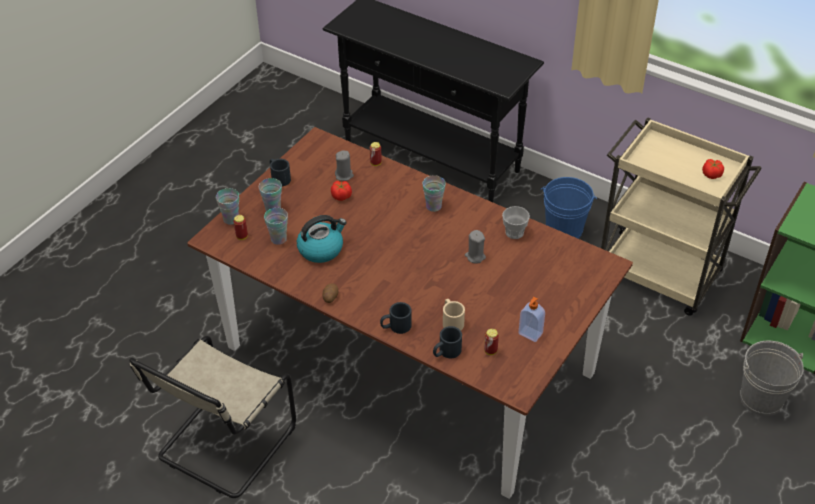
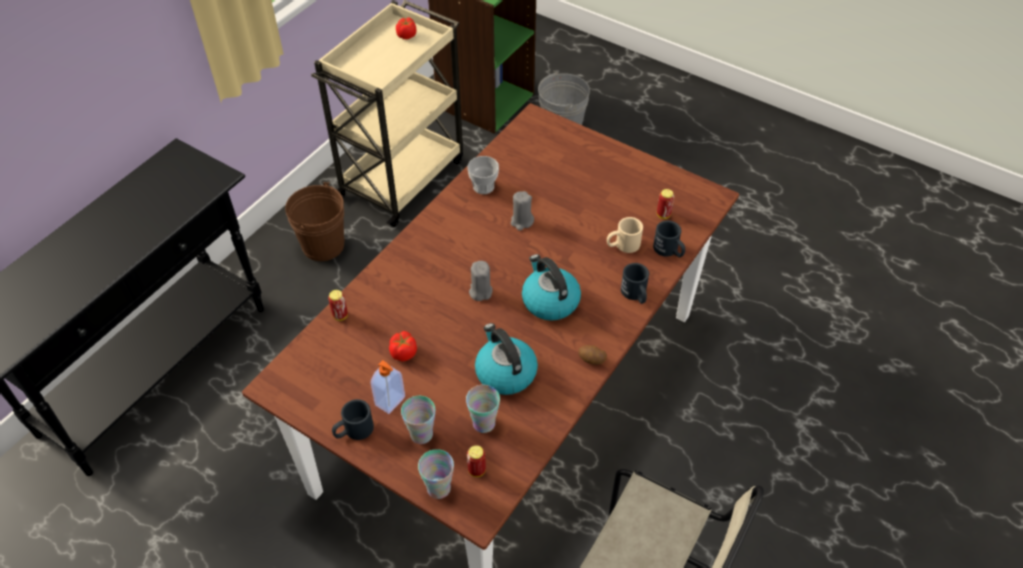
camera: 90 degrees left, 5 degrees up
grey candle [335,150,354,181] -> grey candle moved to [469,261,492,301]
cup [423,175,446,212] -> none
soap dispenser [518,297,545,342] -> soap dispenser moved to [371,360,405,414]
blue bucket [540,177,597,239] -> brown bucket [285,182,344,261]
none -> kettle [522,254,581,321]

